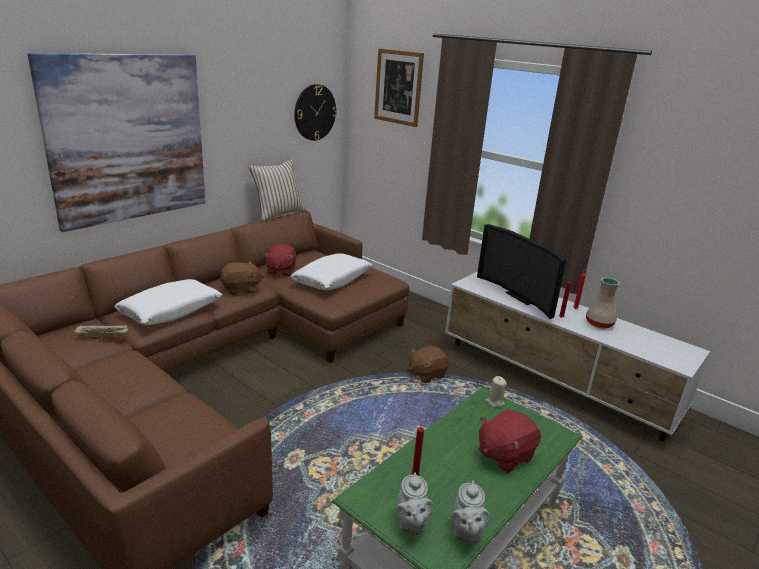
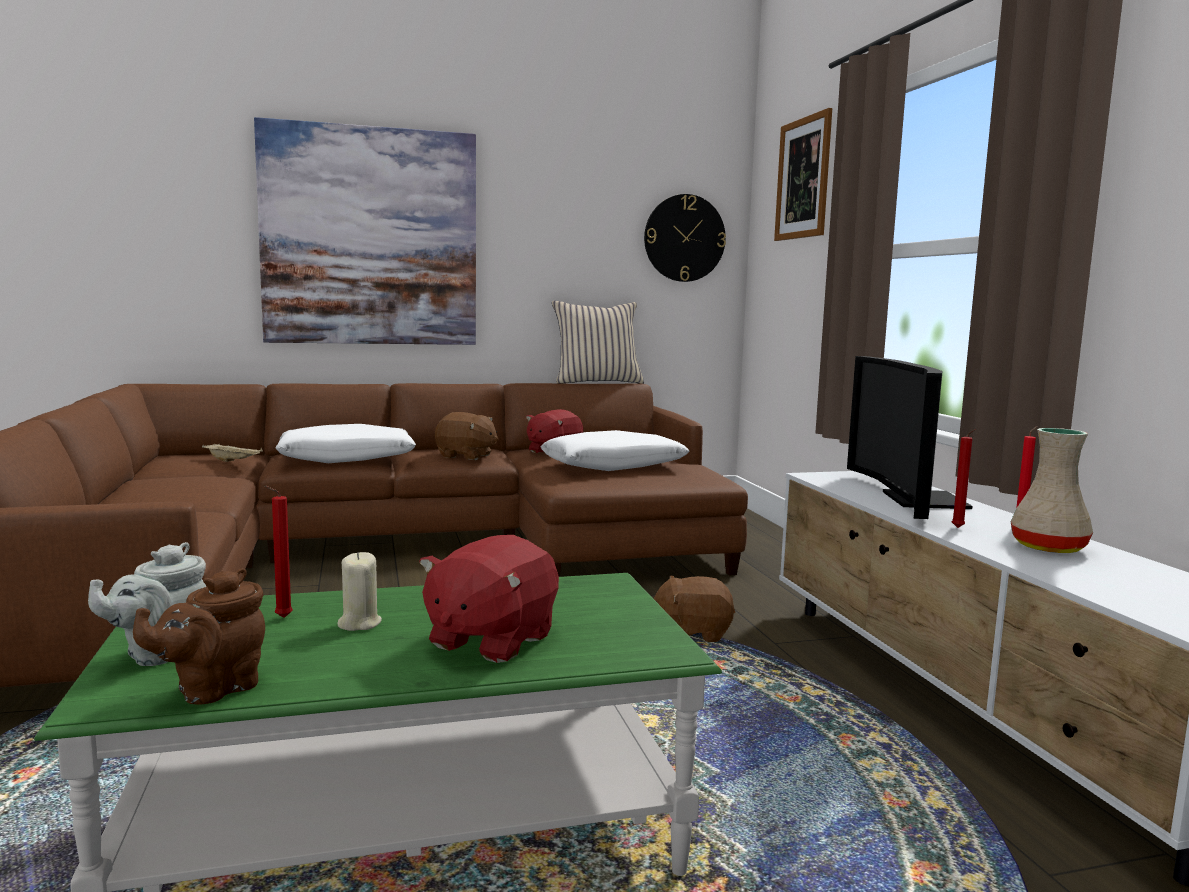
camera: 35 degrees right, 15 degrees down
grey teapot [451,481,490,544] -> brown teapot [133,568,265,705]
red plush toy [479,410,541,473] -> red plush toy turned 60 degrees counterclockwise [419,535,559,663]
beige candle [486,376,507,408] -> beige candle moved to [337,552,382,631]

